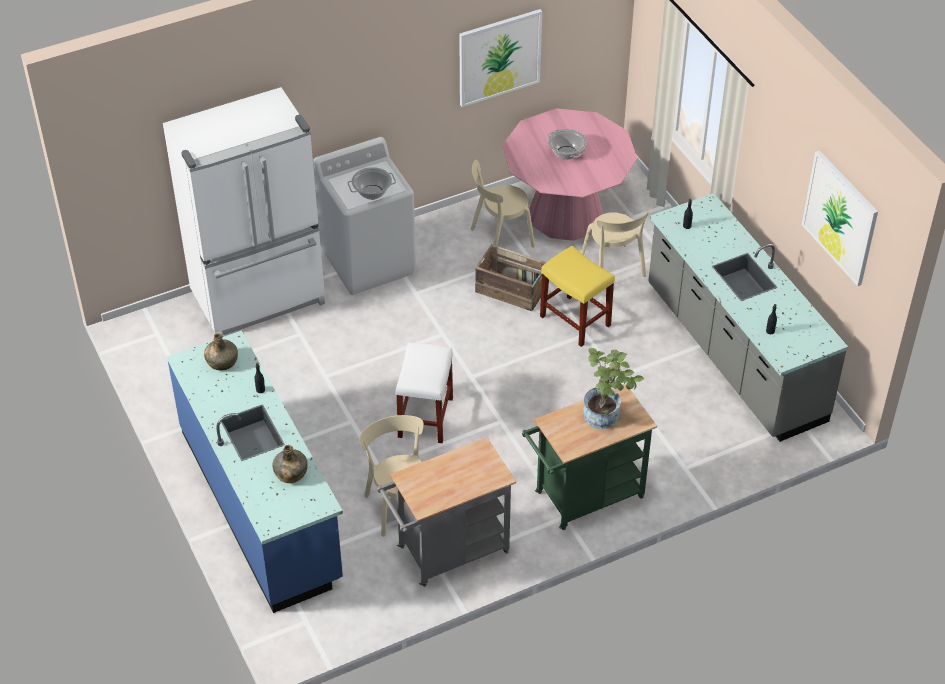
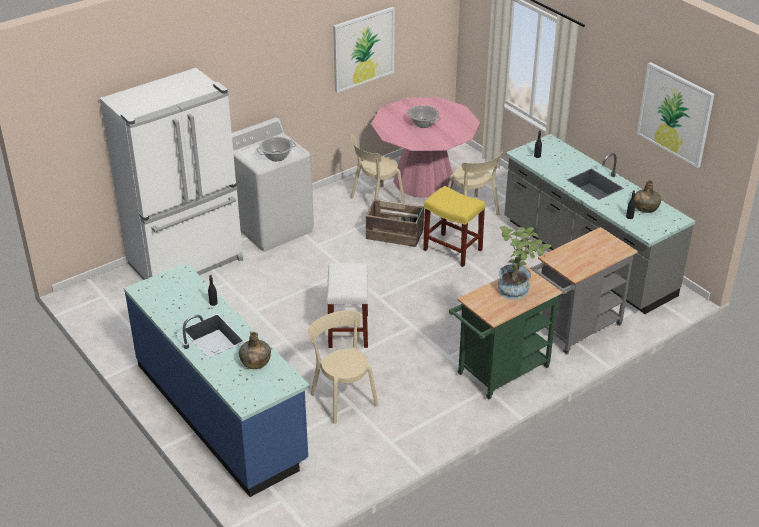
camera: 10 degrees left, 10 degrees down
green bottle [204,333,238,371] -> green bottle moved to [634,180,661,213]
grey cart [377,437,516,587] -> grey cart moved to [530,227,638,355]

